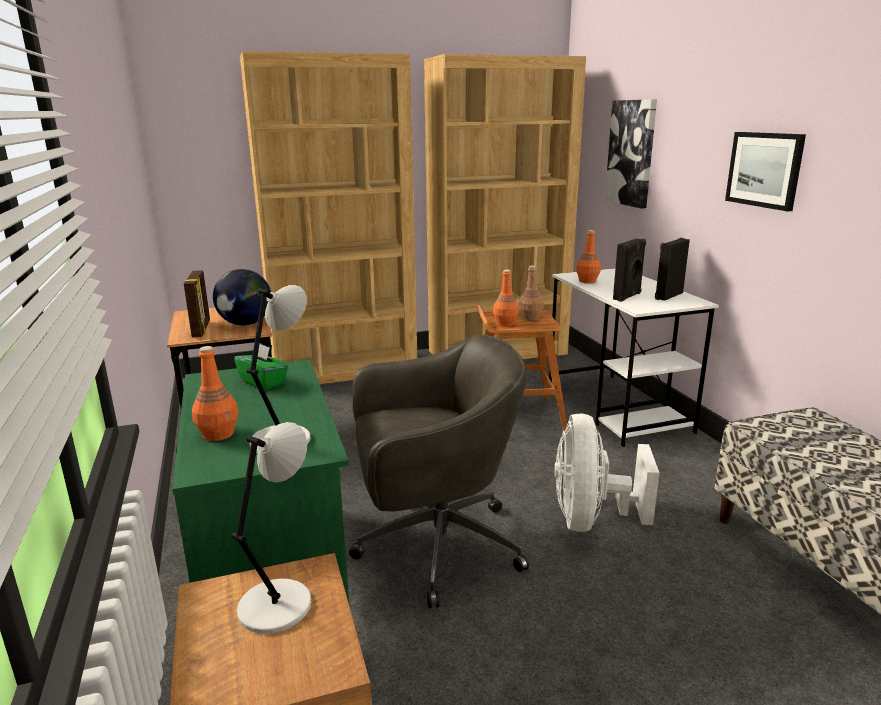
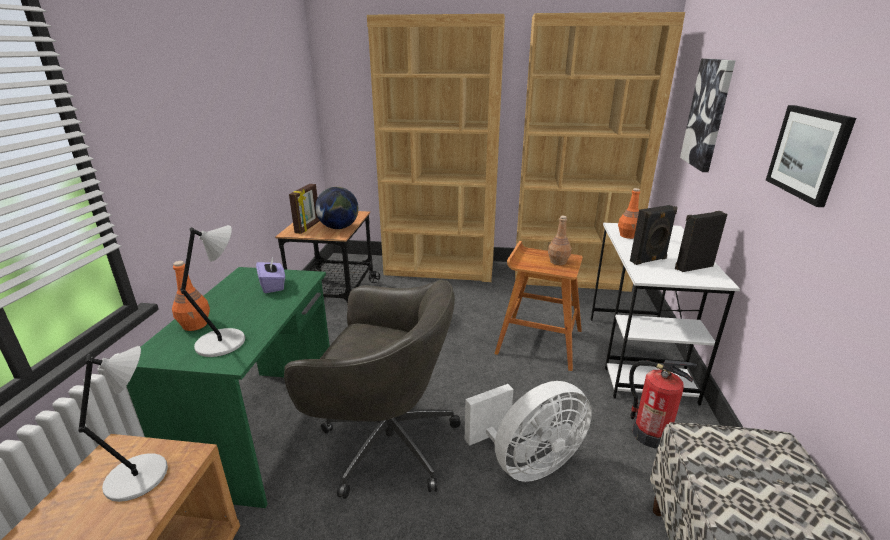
camera: 25 degrees right, 5 degrees up
green tissue box [234,344,288,390] -> purple tissue box [256,257,285,293]
orange bottle [493,270,519,326] -> none
white fan [555,413,659,532] -> white fan turned 150 degrees counterclockwise [465,381,592,482]
none -> fire extinguisher [629,360,697,448]

